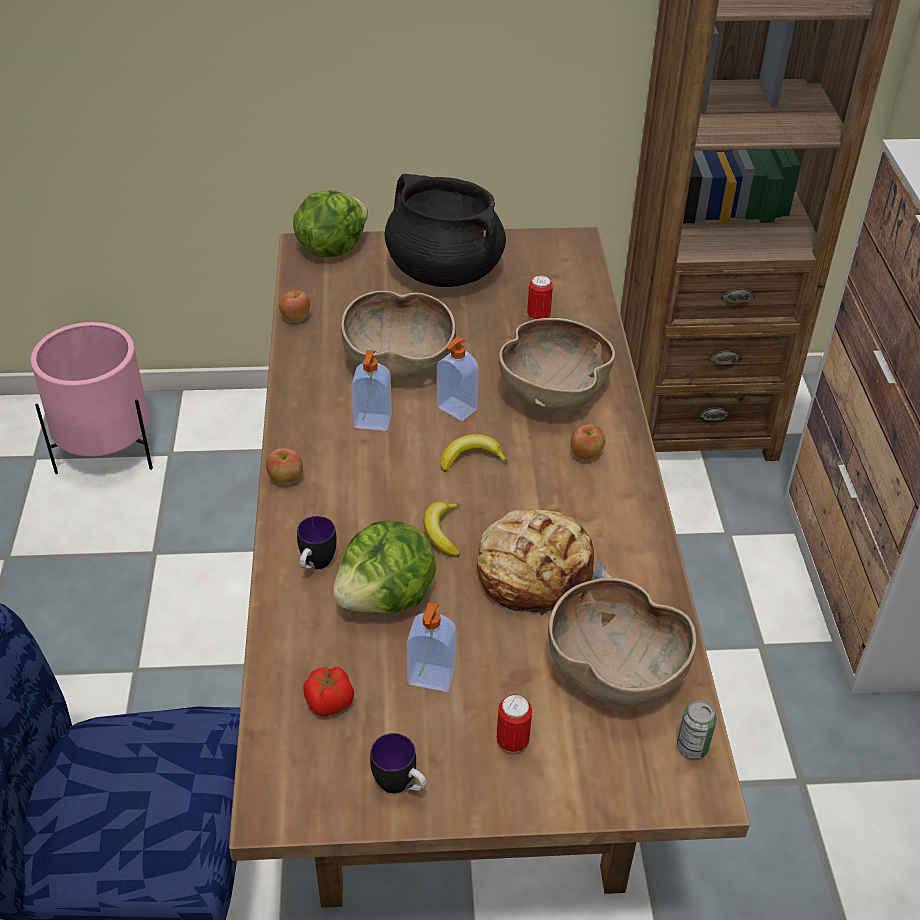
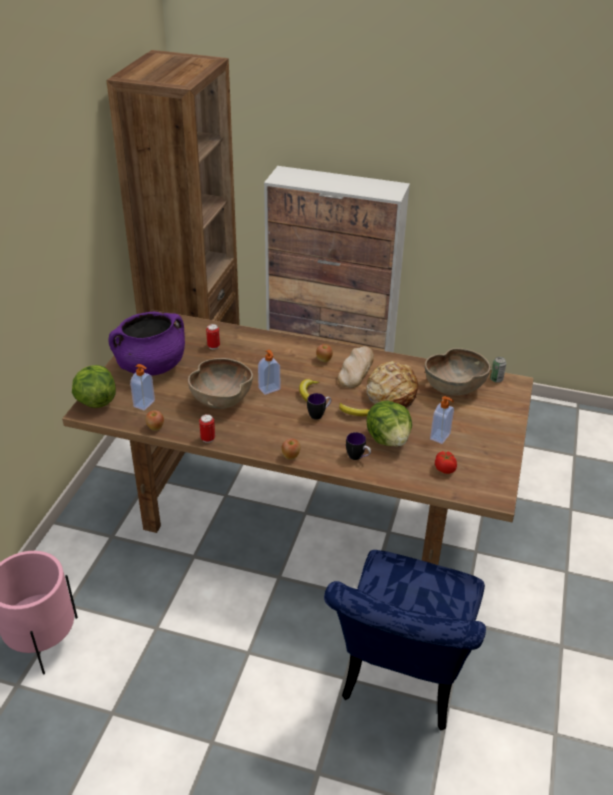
camera: 70 degrees left, 5 degrees down
soap dispenser [351,350,392,431] -> soap dispenser moved to [130,364,155,411]
mug [370,733,427,794] -> mug moved to [307,393,331,420]
black cooking pot [385,174,506,287] -> purple cooking pot [108,312,185,376]
can [497,694,532,753] -> can moved to [199,414,215,443]
brown bowl [499,318,615,412] -> none
none -> bread [338,346,374,388]

